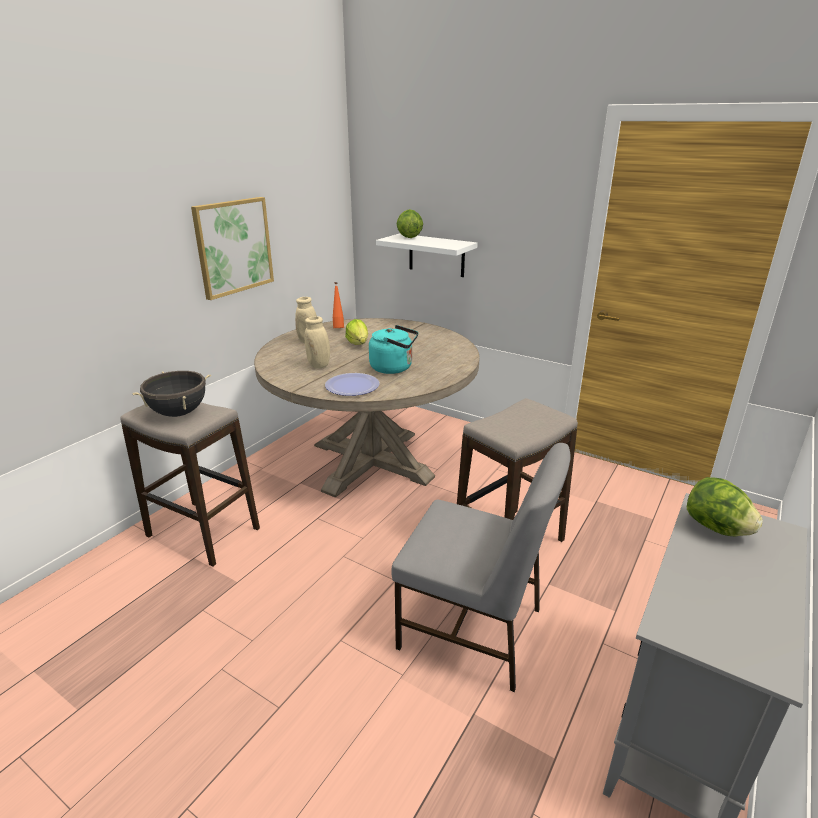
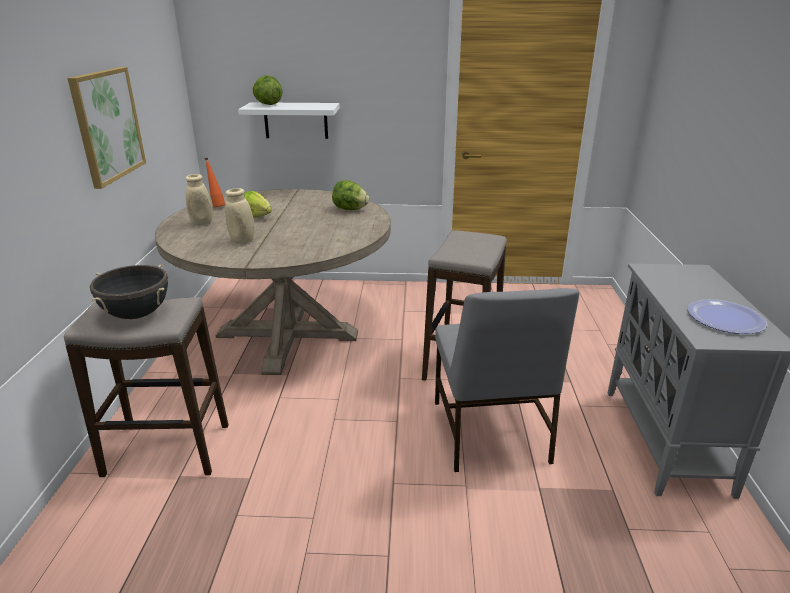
camera: 30 degrees left, 0 degrees up
plate [325,373,379,396] -> plate moved to [688,299,767,334]
turquoise kettle [369,325,418,374] -> none
grey chair [391,443,570,692] -> grey chair turned 90 degrees clockwise [435,288,580,472]
lettuce [687,477,763,536] -> lettuce moved to [332,180,369,210]

